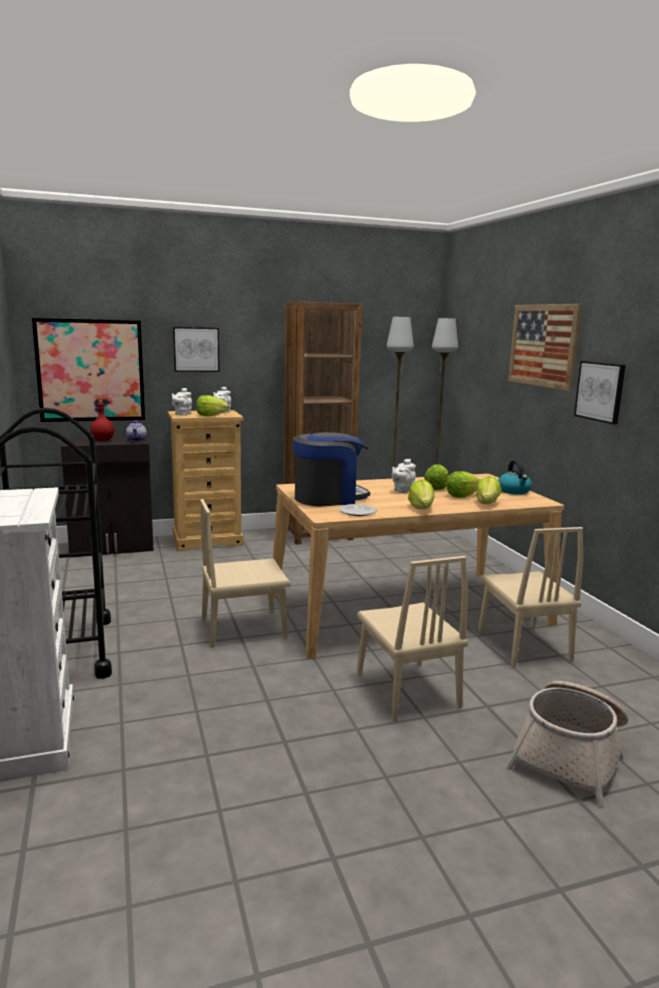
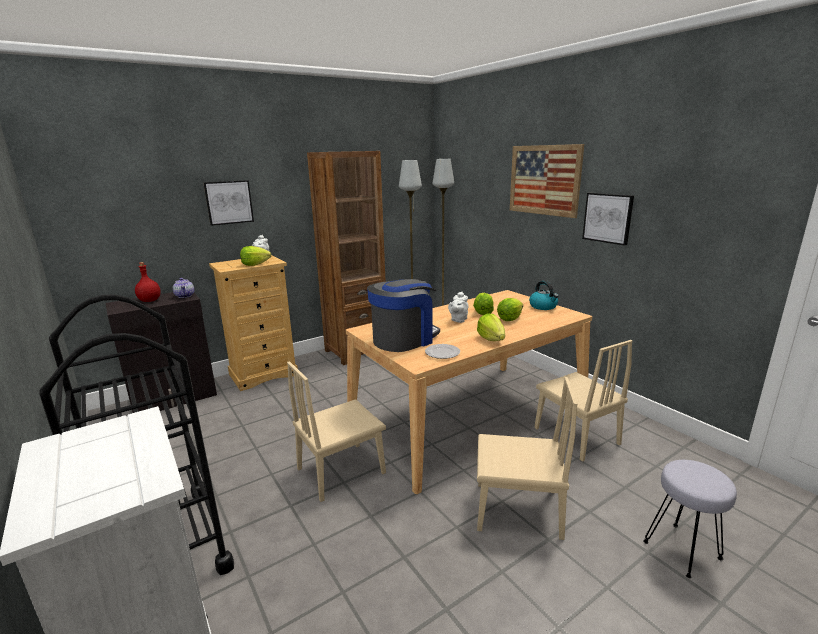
camera: 15 degrees left, 5 degrees up
picture [32,318,145,422] -> none
white teapot [172,388,192,415] -> none
beige chair [357,556,468,721] -> beige chair turned 45 degrees counterclockwise [477,377,577,540]
lettuce [476,476,502,504] -> none
basket [506,681,628,806] -> grey stool [643,460,737,578]

